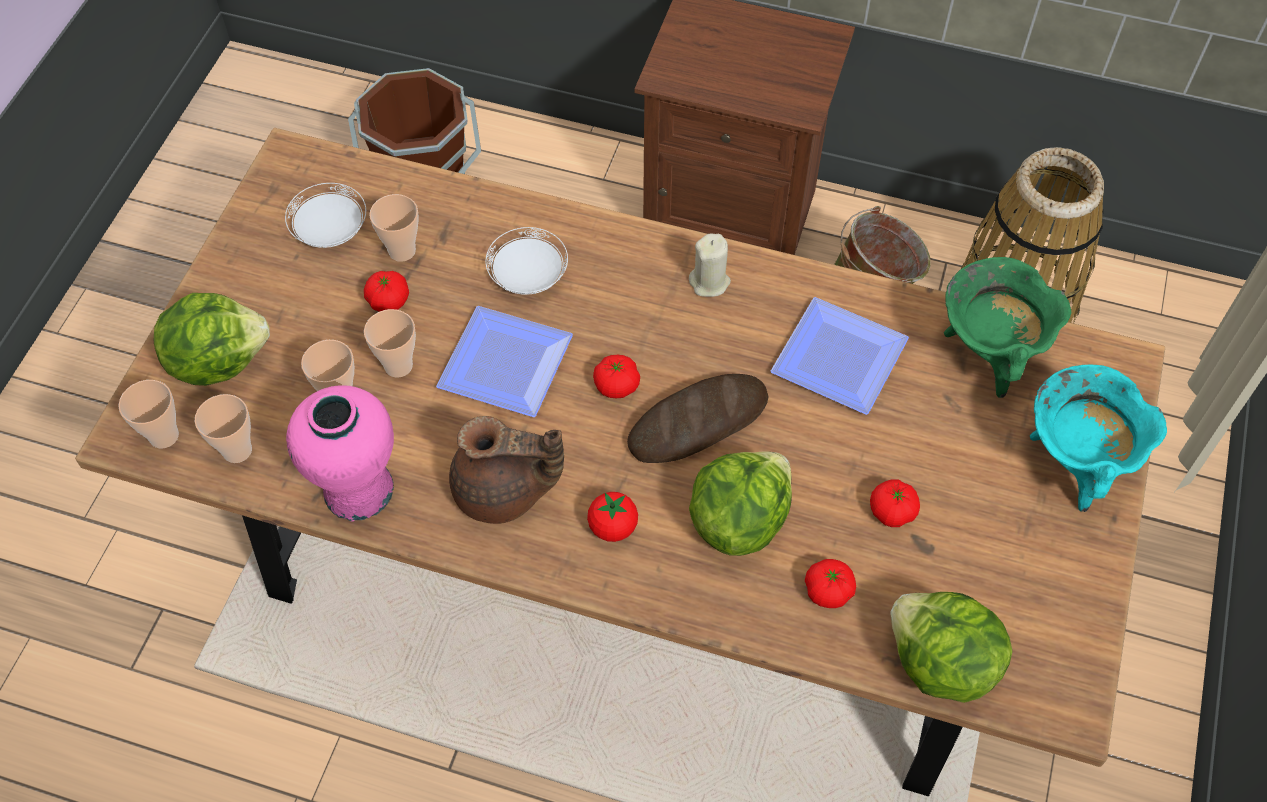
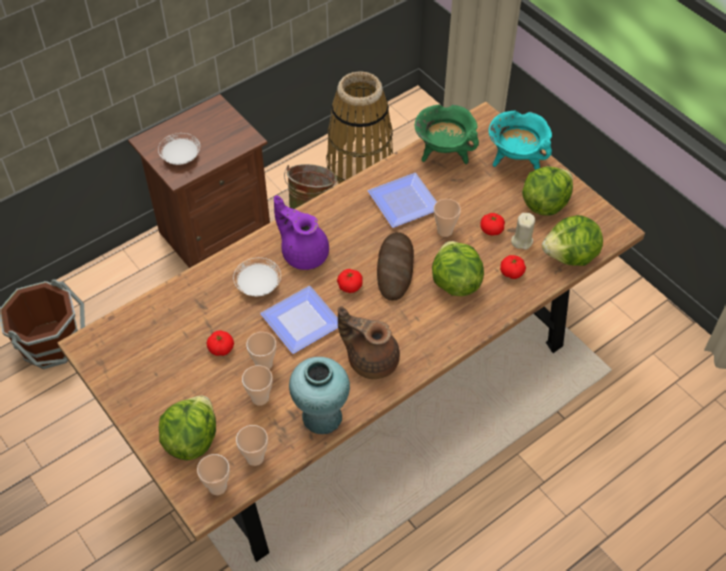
camera: 55 degrees left, 5 degrees down
white plate [285,183,366,248] -> white plate moved to [158,133,200,165]
pink vase [286,385,394,521] -> turquoise vase [289,357,350,434]
cup [369,194,419,262] -> cup moved to [434,199,461,237]
brown teapot [449,416,564,524] -> brown teapot turned 105 degrees counterclockwise [338,306,400,379]
tomato [587,492,638,542] -> none
beige candle [689,233,731,297] -> beige candle moved to [511,213,535,250]
none -> purple teapot [274,195,329,270]
none -> lettuce [522,166,573,215]

